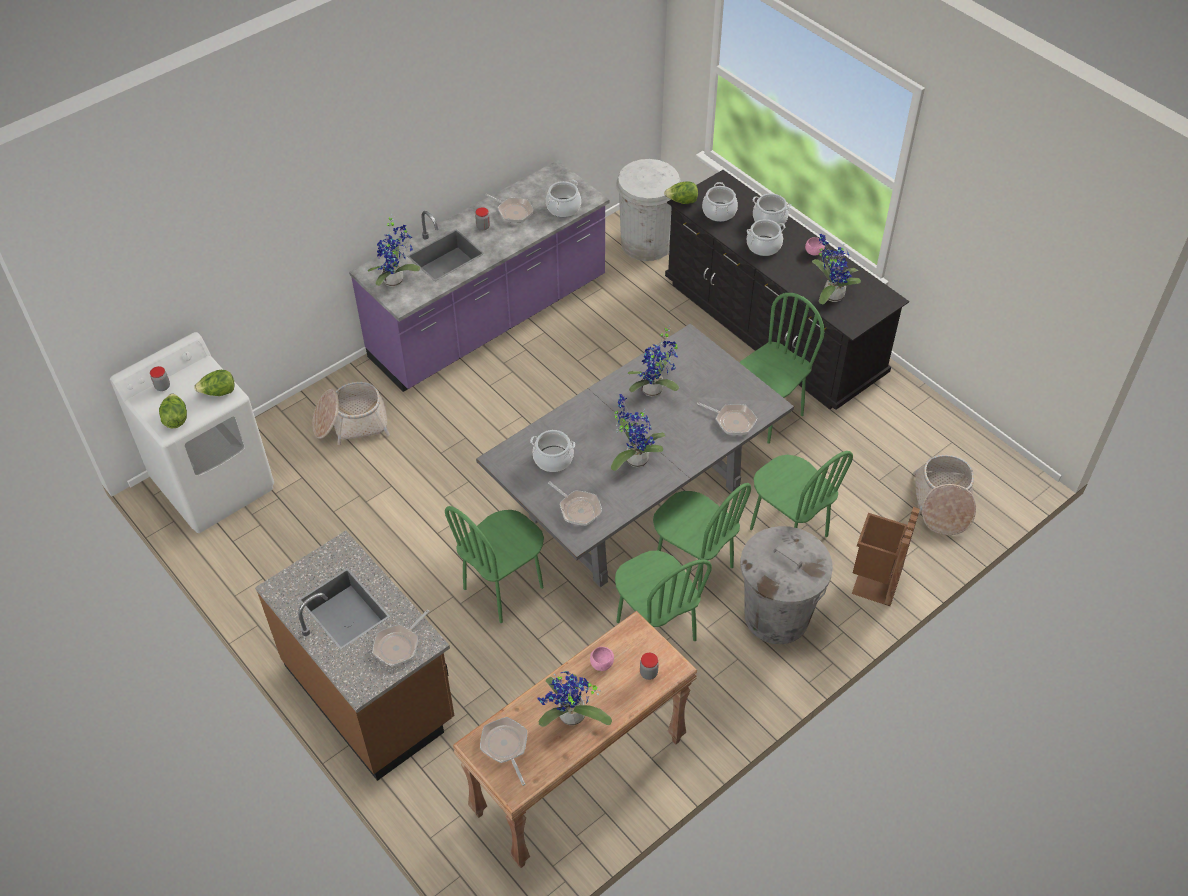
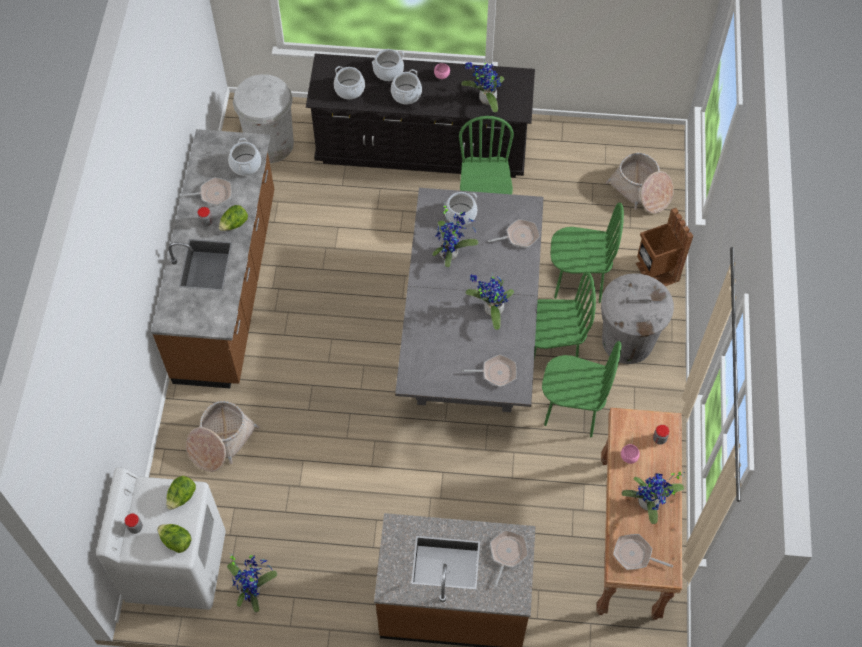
camera: 45 degrees left, 10 degrees up
purple counter [349,160,610,392] -> brown counter [151,129,274,388]
potted plant [368,214,421,287] -> potted plant moved to [227,553,277,612]
frying pan [372,609,429,666] -> frying pan turned 150 degrees counterclockwise [490,530,528,587]
green chair [445,506,544,623] -> none
cooking pot [530,430,575,472] -> cooking pot moved to [444,192,477,226]
lettuce [664,181,698,204] -> lettuce moved to [219,205,248,231]

